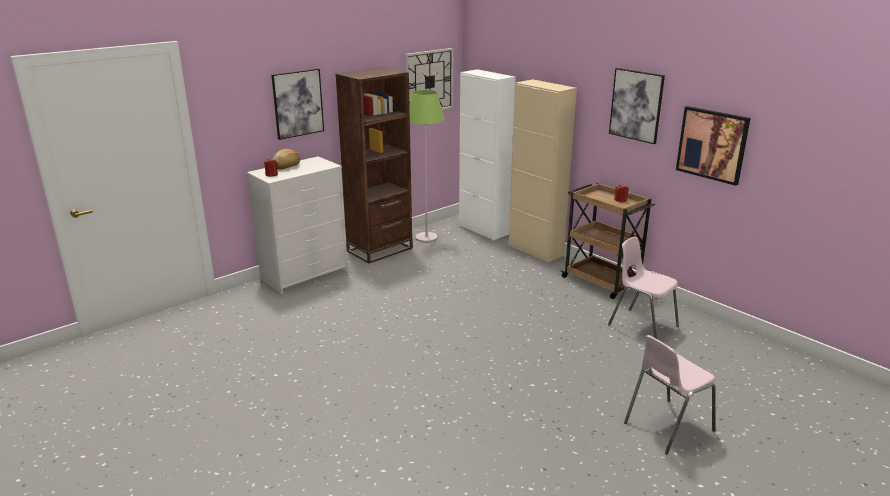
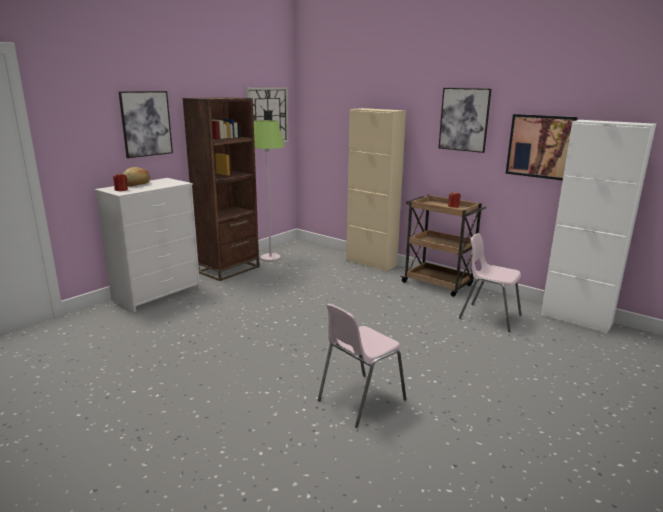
camera: 10 degrees left, 5 degrees down
white cabinet [459,69,515,240] -> white cabinet moved to [541,120,656,334]
pink chair [624,335,716,454] -> pink chair moved to [318,304,407,428]

